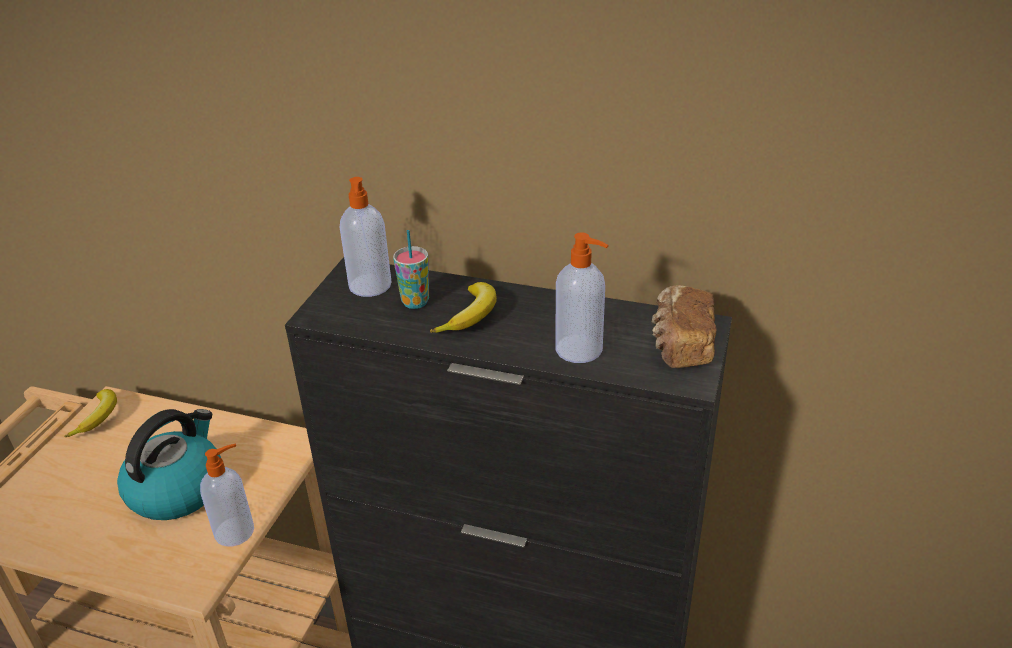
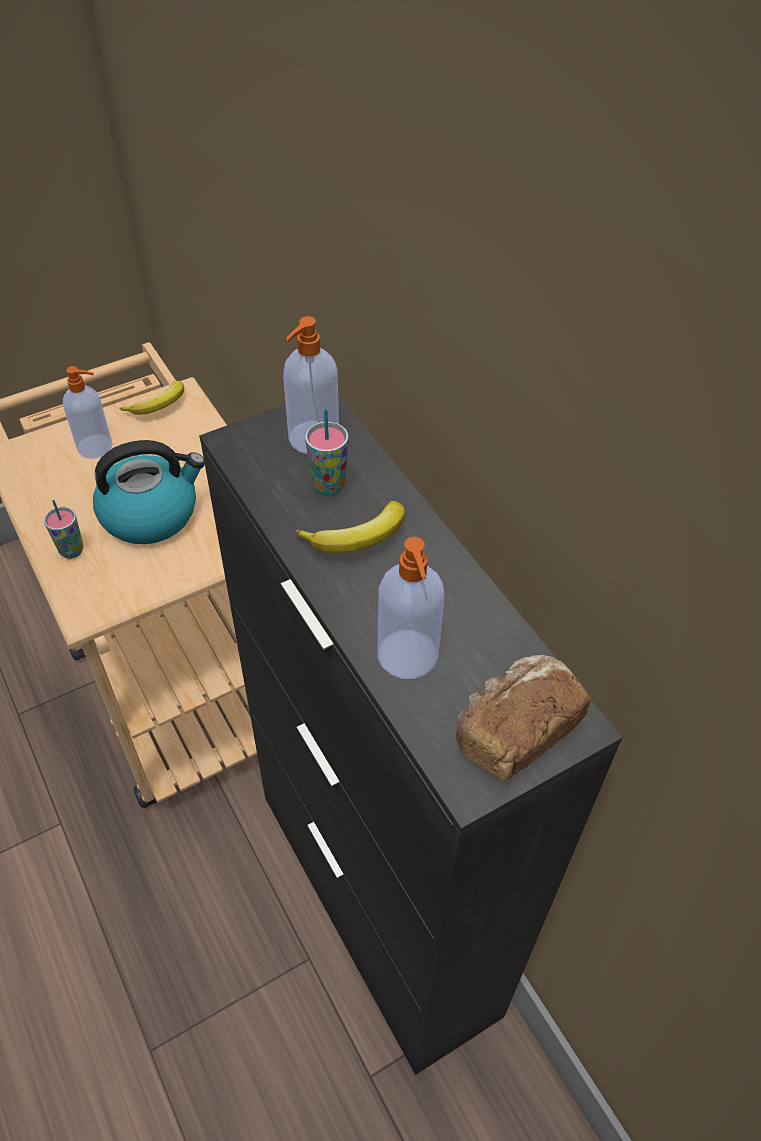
camera: 40 degrees right, 15 degrees up
soap dispenser [200,443,254,547] -> soap dispenser moved to [63,366,113,459]
none -> cup [44,500,84,559]

